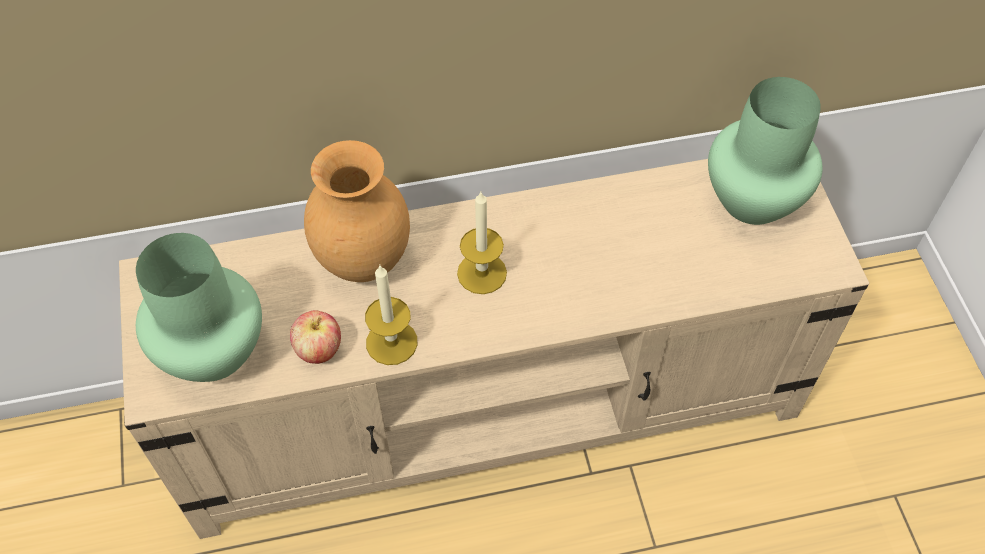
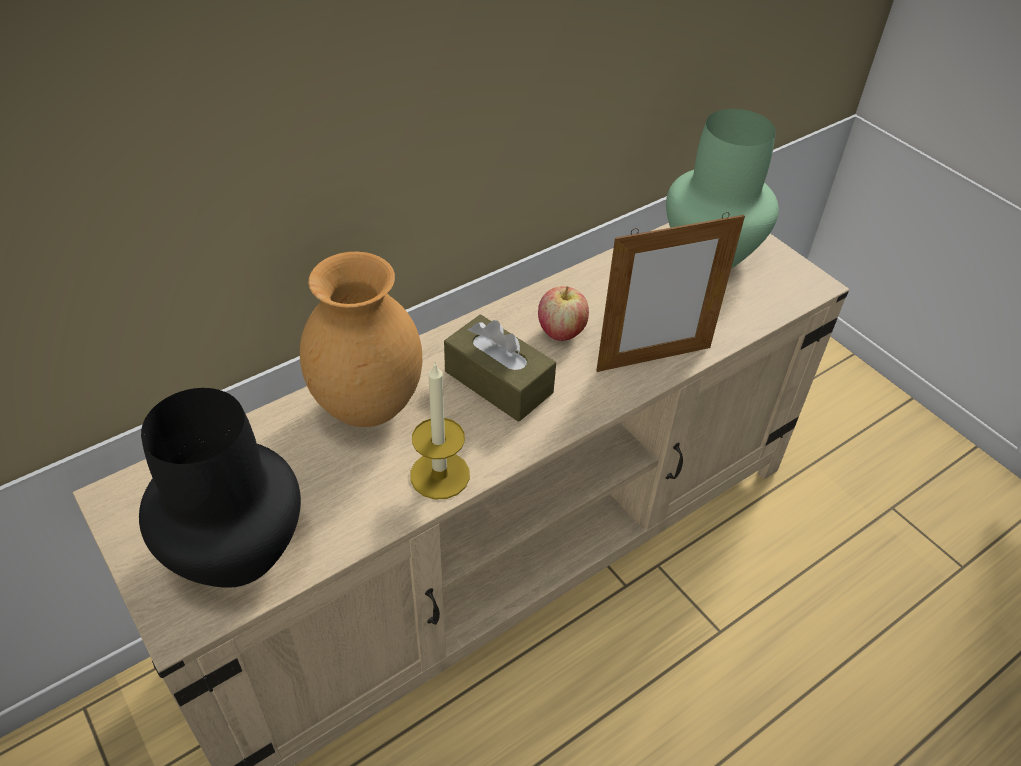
camera: 25 degrees left, 10 degrees down
green vase [136,233,262,382] -> black vase [139,388,301,588]
apple [290,310,341,364] -> apple moved to [538,286,589,341]
candle [457,192,507,294] -> brown tissue box [444,314,556,422]
none -> picture frame [596,212,745,372]

